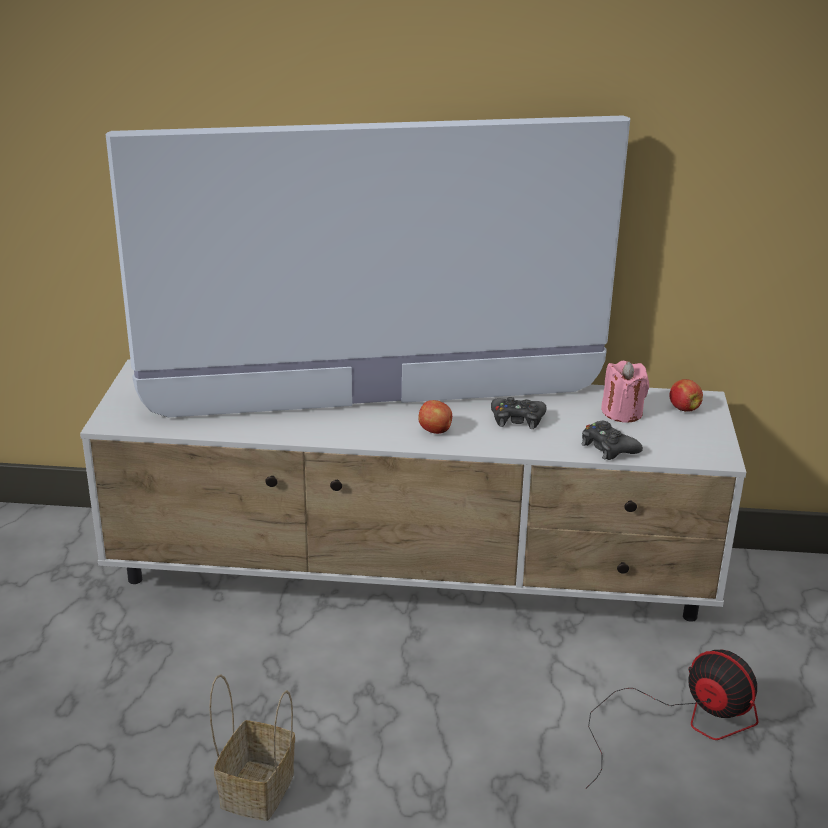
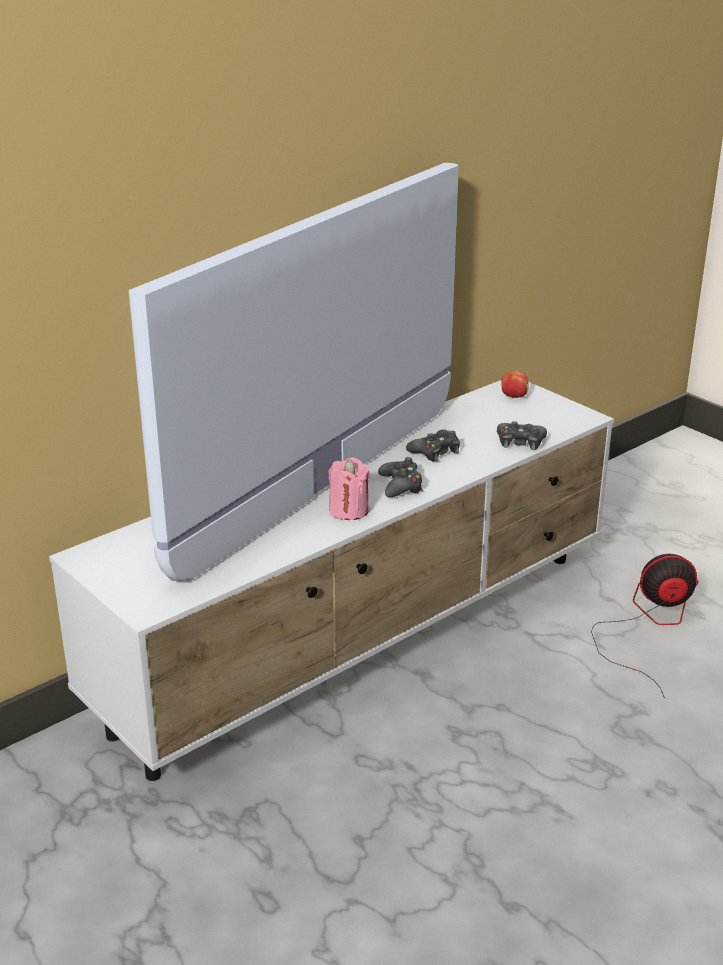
camera: 45 degrees left, 0 degrees up
basket [209,674,295,821] -> none
apple [418,400,452,434] -> black game controller [378,457,423,497]
pink candle [601,361,649,422] -> pink candle moved to [329,457,370,520]

